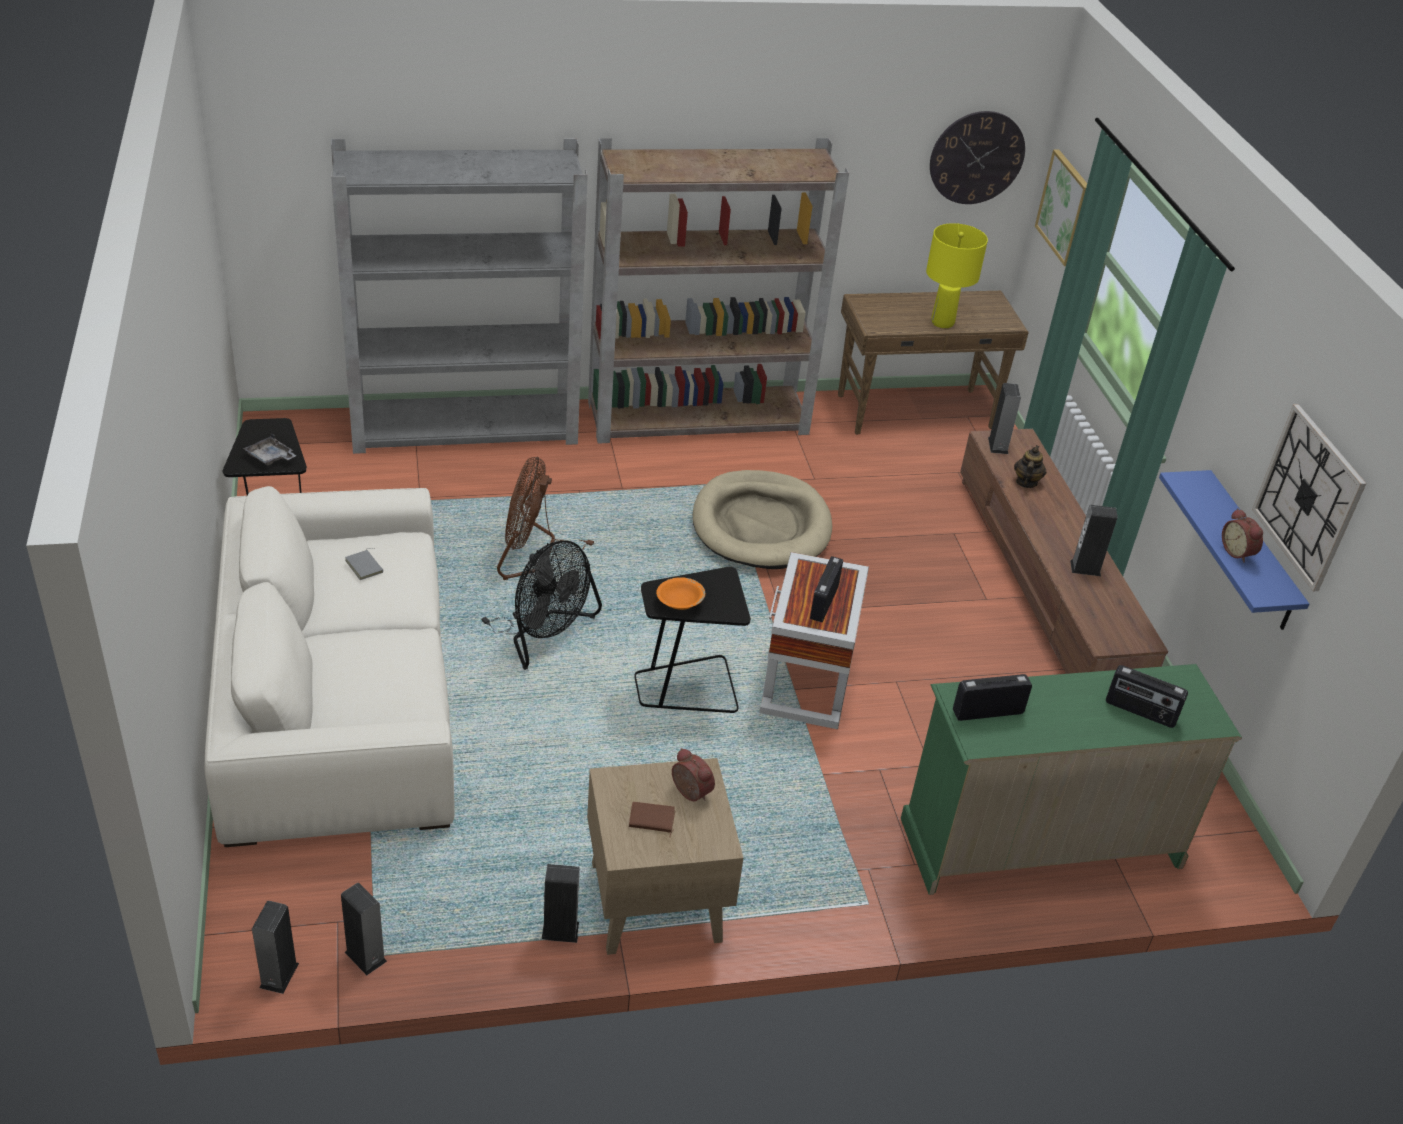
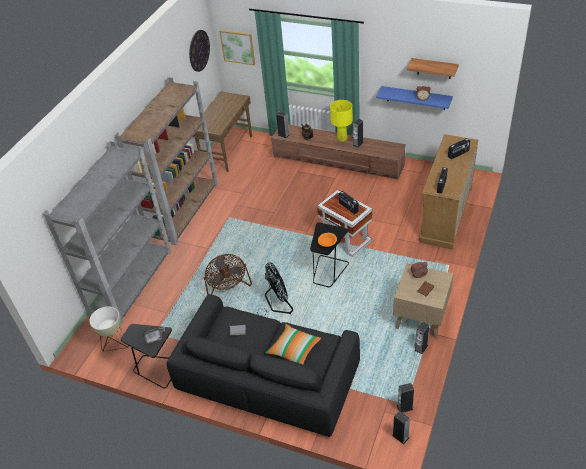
camera: 50 degrees left, 5 degrees up
white sofa [205,486,454,847] -> black sofa [167,294,360,437]
brown fan [497,457,595,580] -> brown fan turned 60 degrees counterclockwise [204,254,252,295]
beige dog bed [693,470,832,569] -> none
green cabinet [901,664,1242,895] -> brown cabinet [419,134,479,250]
yellow table lamp [926,223,988,328] -> yellow table lamp moved to [330,100,353,142]
wall clock [1252,404,1366,591] -> shelf [407,58,459,79]
none -> planter [89,306,129,351]
none -> pillow [266,324,321,364]

